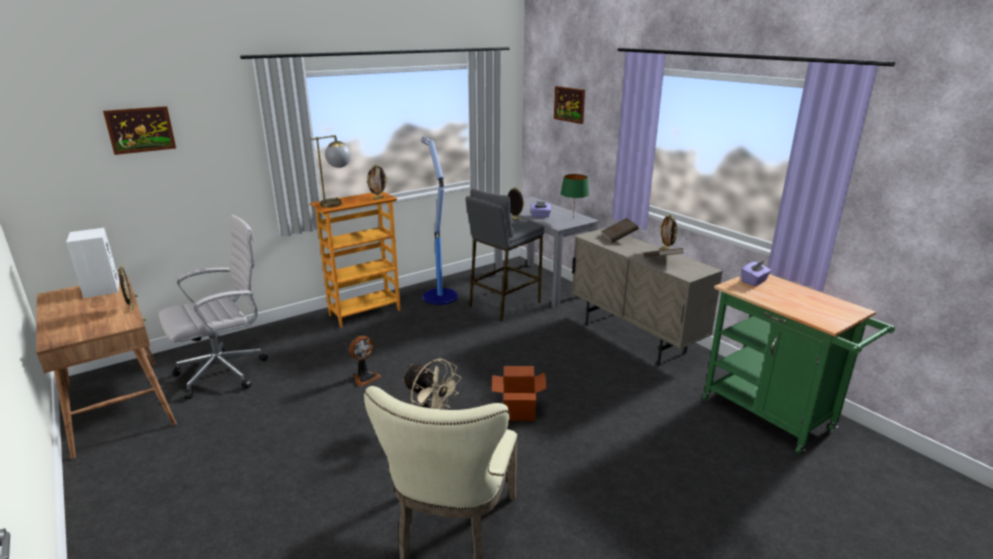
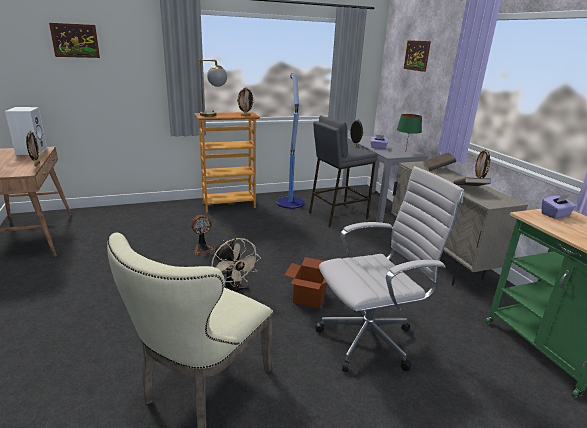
camera: 15 degrees right, 0 degrees up
white office chair [159,215,268,399] -> white office chair moved to [315,166,464,372]

